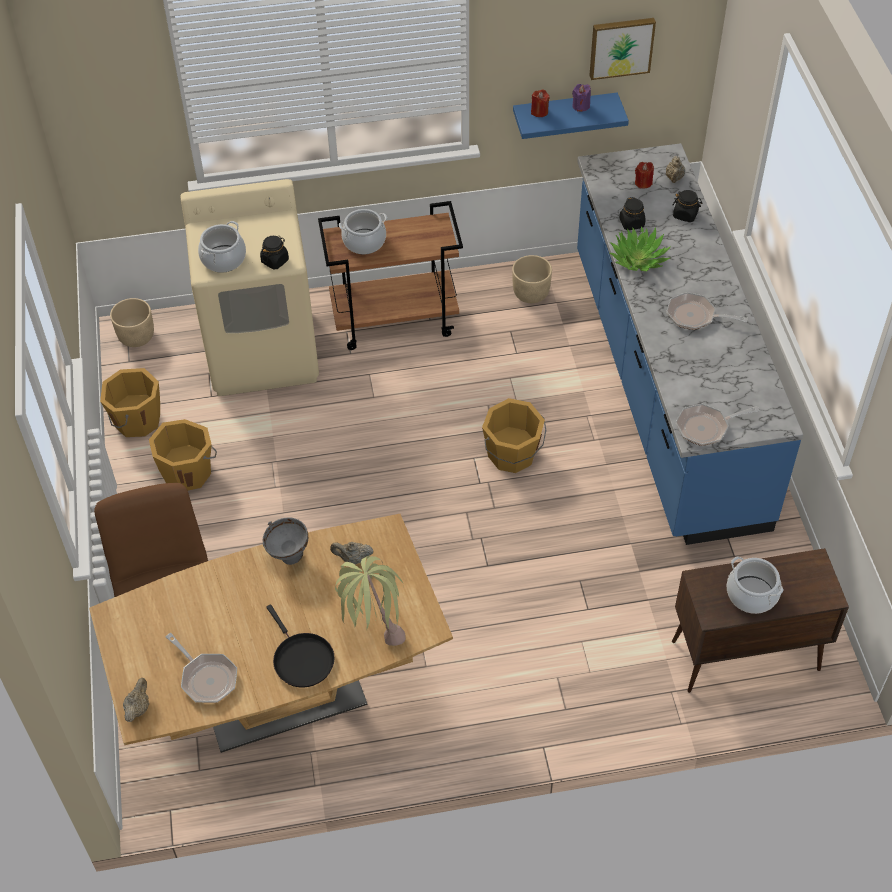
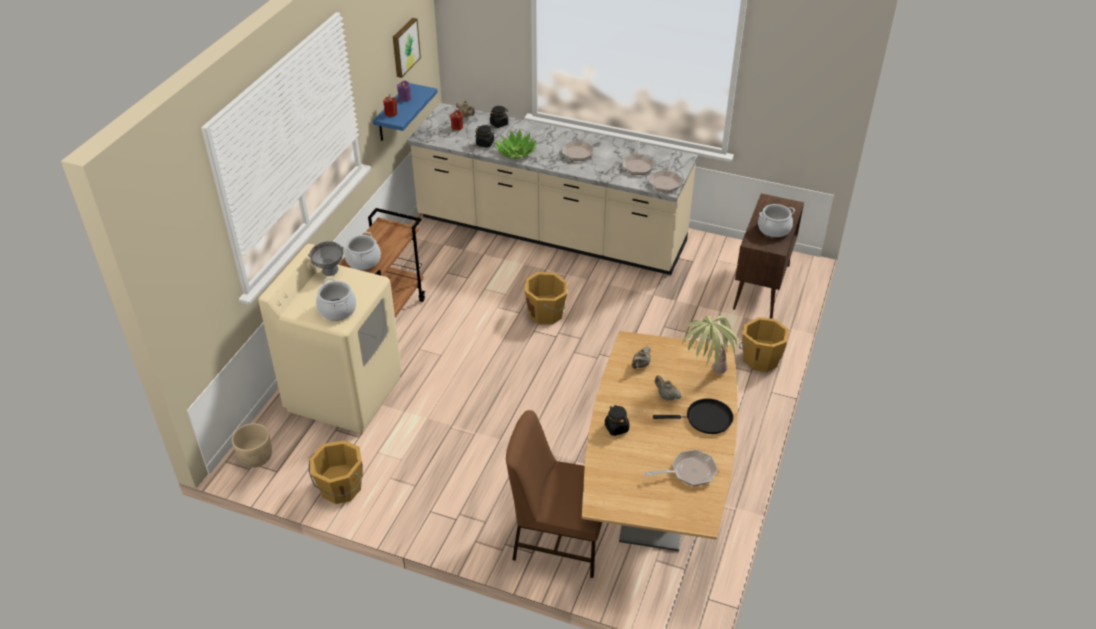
camera: 60 degrees left, 10 degrees down
beige teapot [123,678,149,722] -> beige teapot moved to [655,375,682,401]
orange bucket [149,419,217,490] -> orange bucket moved to [739,317,789,372]
black jar [260,236,289,269] -> black jar moved to [605,405,629,436]
grey bowl [263,517,308,565] -> grey bowl moved to [308,241,343,276]
beige planter [512,255,552,303] -> none
blue counter [577,143,803,545] -> beige counter [407,103,698,275]
none -> frying pan [622,140,654,175]

